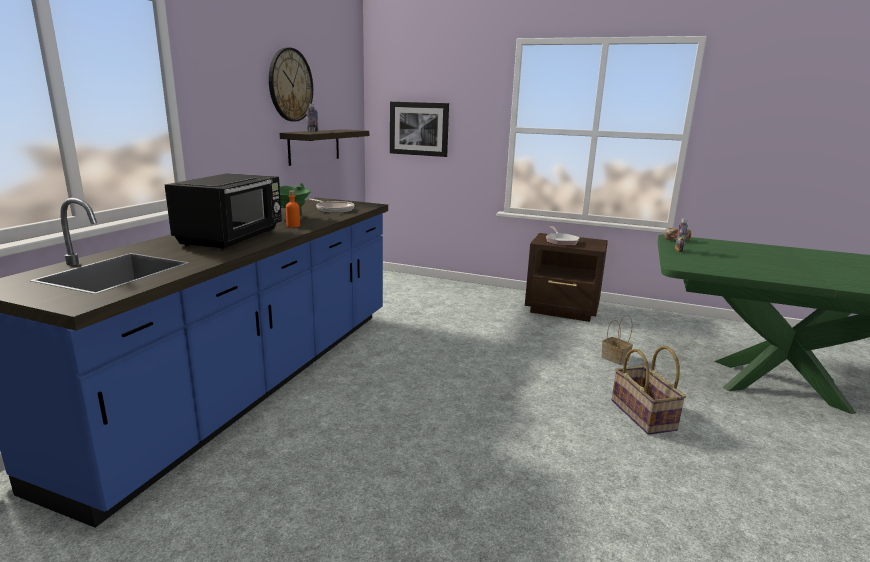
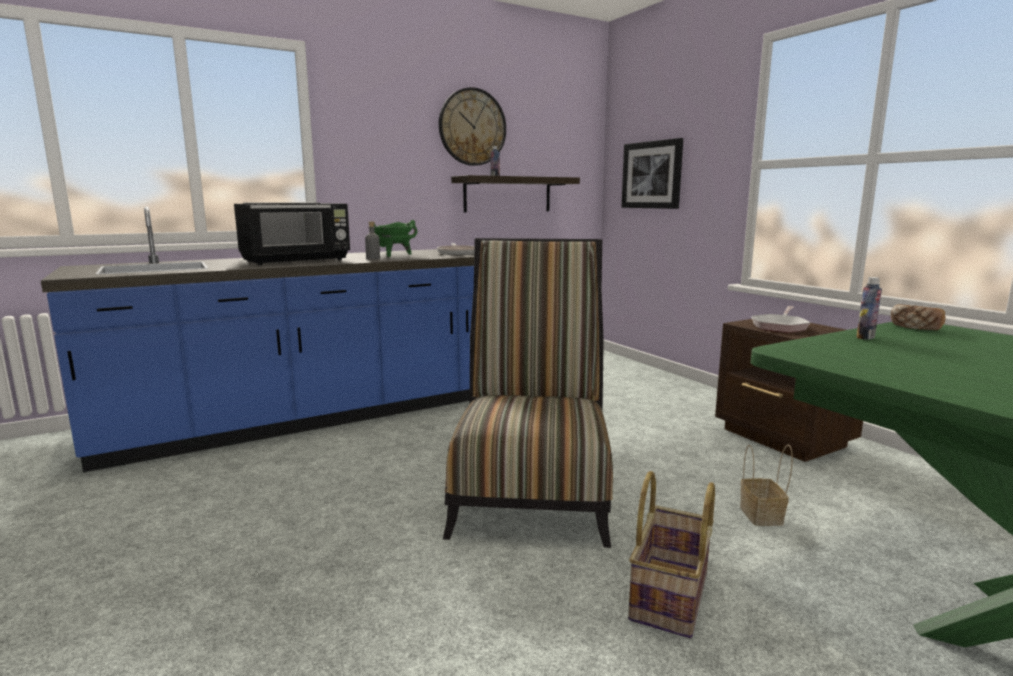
camera: 40 degrees right, 5 degrees down
orange bottle [286,191,300,227] -> grey bottle [365,221,380,260]
none -> chair [443,238,613,548]

